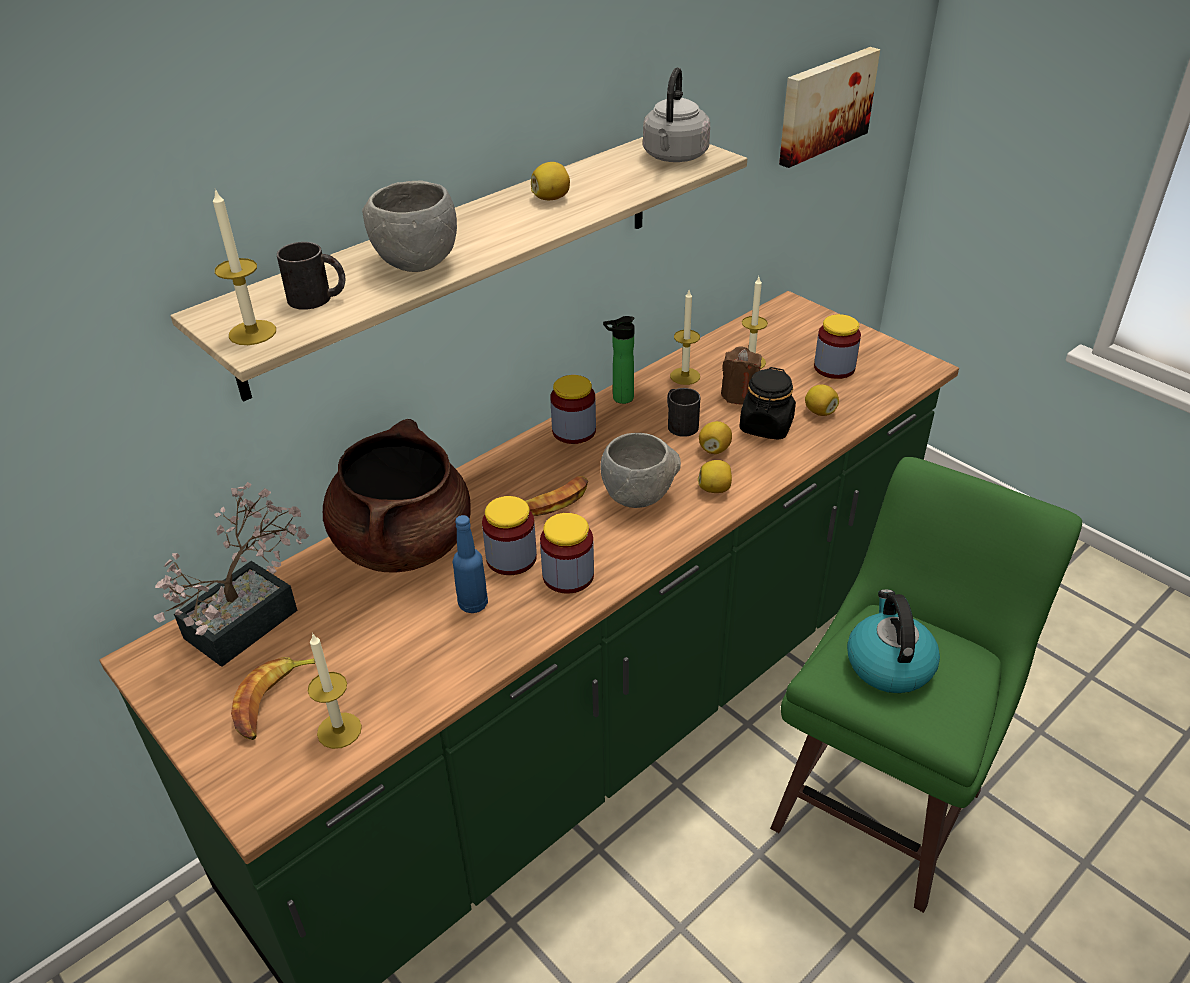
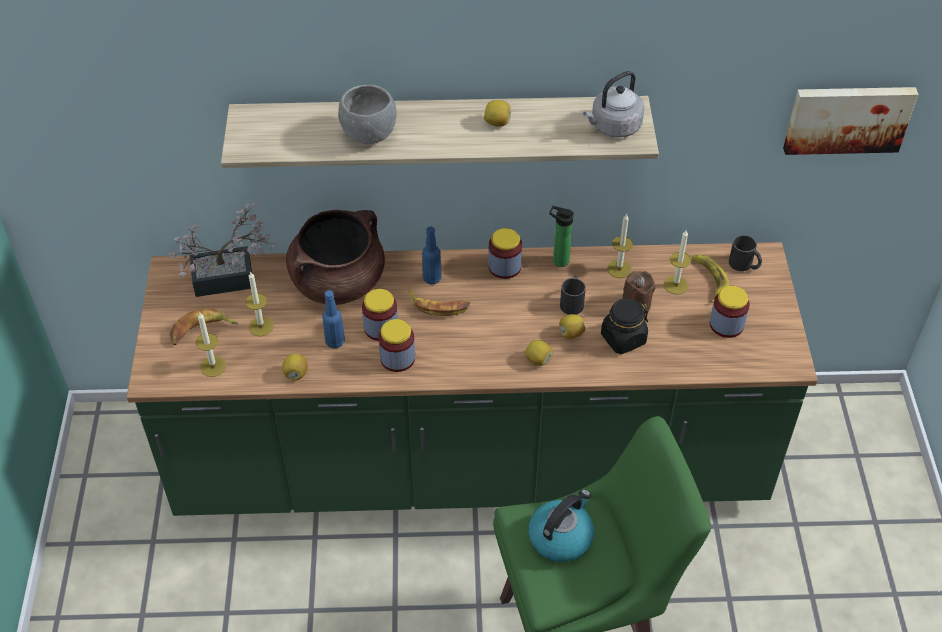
camera: 40 degrees right, 10 degrees up
candle [213,189,276,345] -> candle moved to [245,271,274,336]
black mug [277,242,345,310] -> black mug moved to [729,235,762,271]
grey bowl [600,433,681,508] -> none
lemon [805,385,839,416] -> lemon moved to [282,354,308,380]
none -> blue bottle [422,226,441,285]
none -> banana [692,255,729,303]

